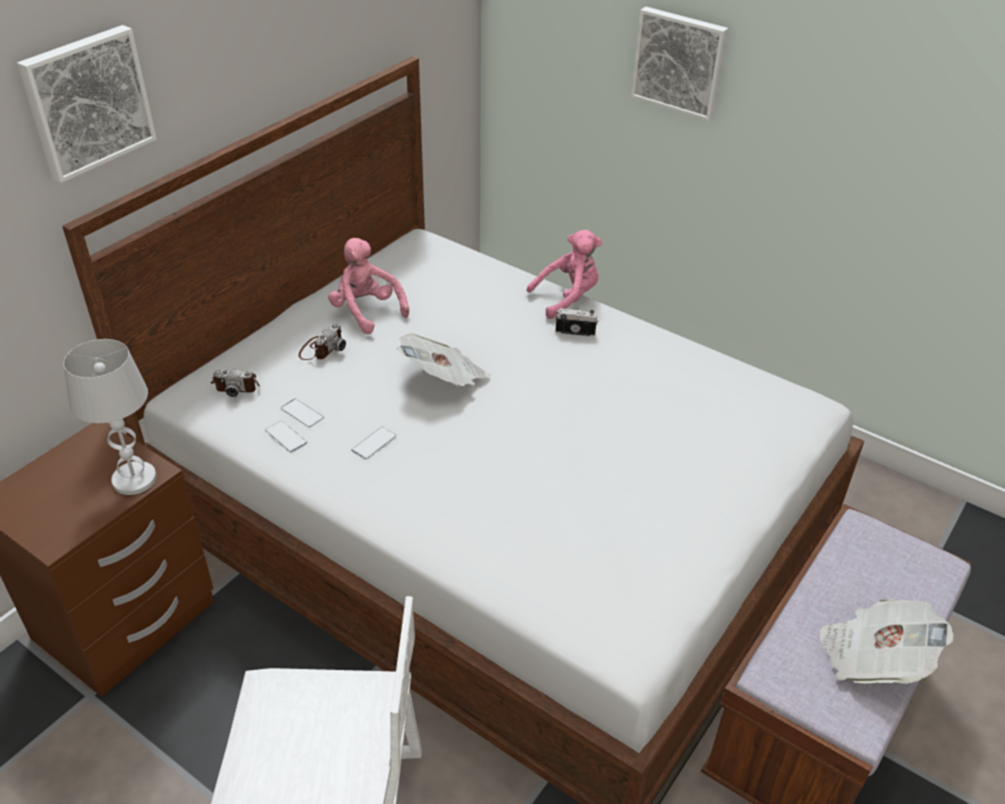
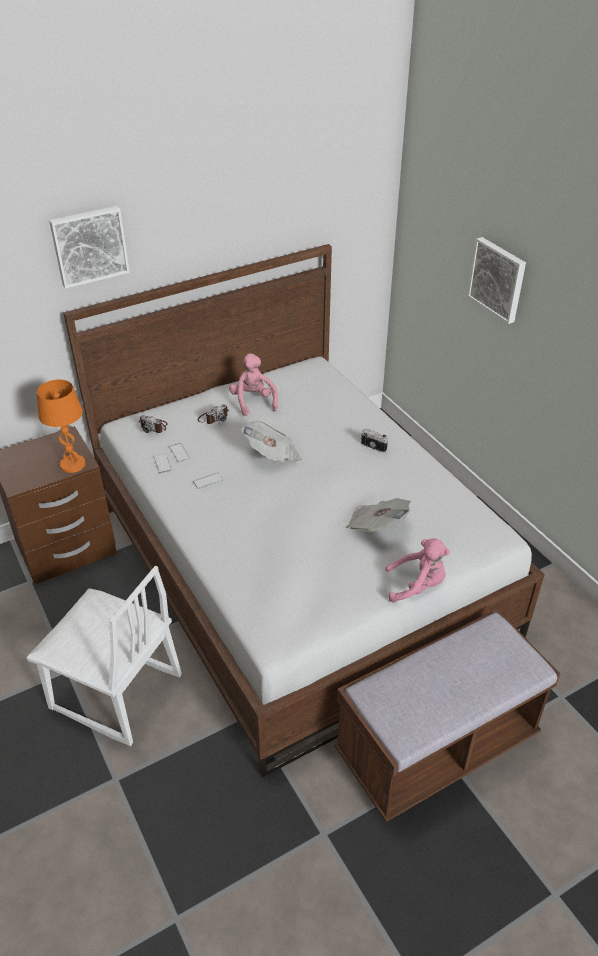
camera: 25 degrees right, 0 degrees up
white table lamp [64,339,157,495] -> orange table lamp [37,379,85,473]
pink plush toy [527,230,602,319] -> pink plush toy moved to [385,539,450,603]
newspaper [819,599,954,684] -> newspaper moved to [346,498,411,532]

